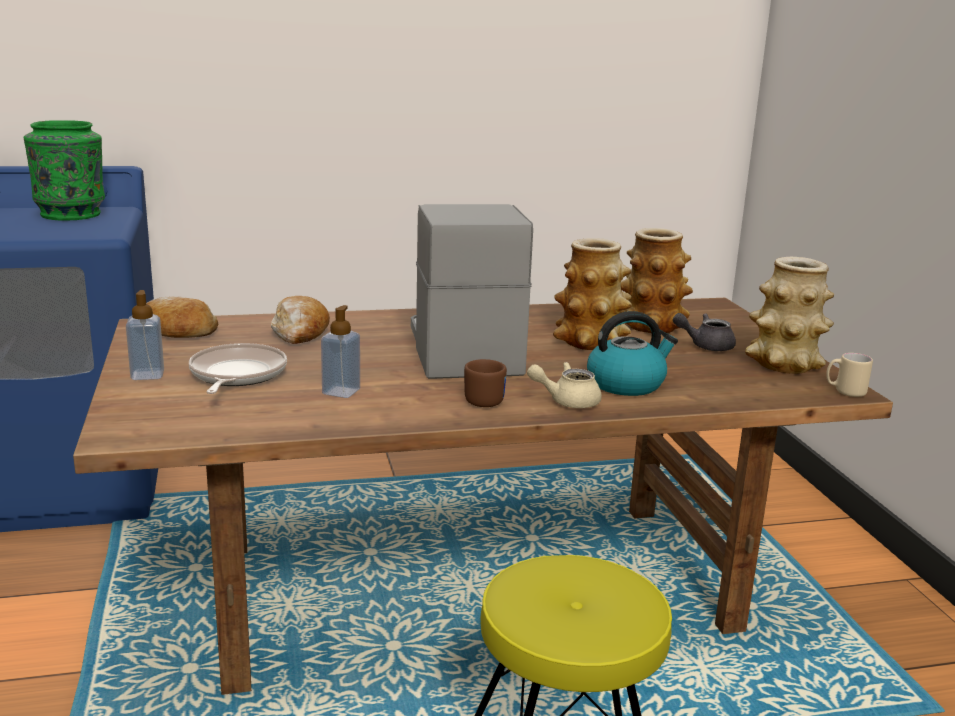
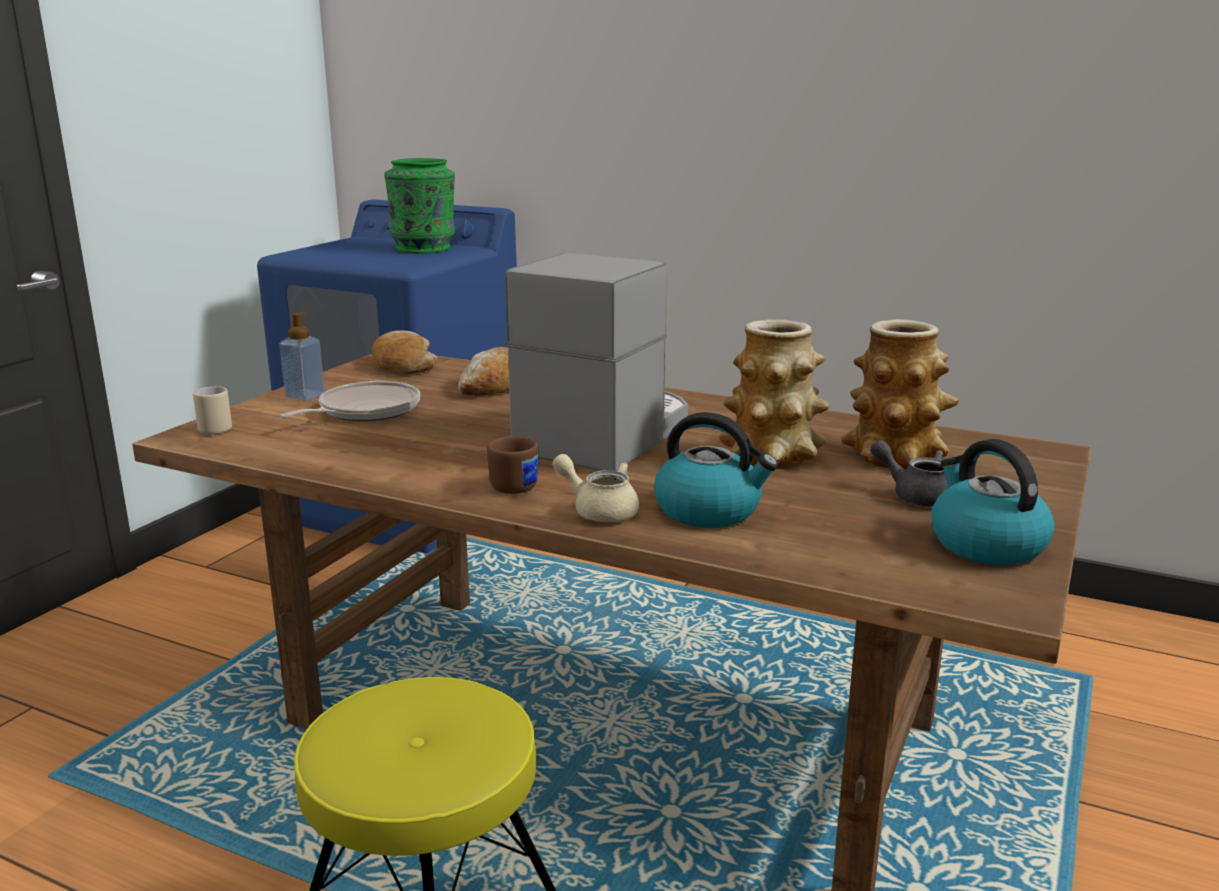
camera: 40 degrees right, 0 degrees up
soap dispenser [321,305,360,398] -> none
vase [745,257,835,374] -> kettle [931,439,1054,565]
beige mug [826,353,873,397] -> beige mug moved to [193,386,232,435]

